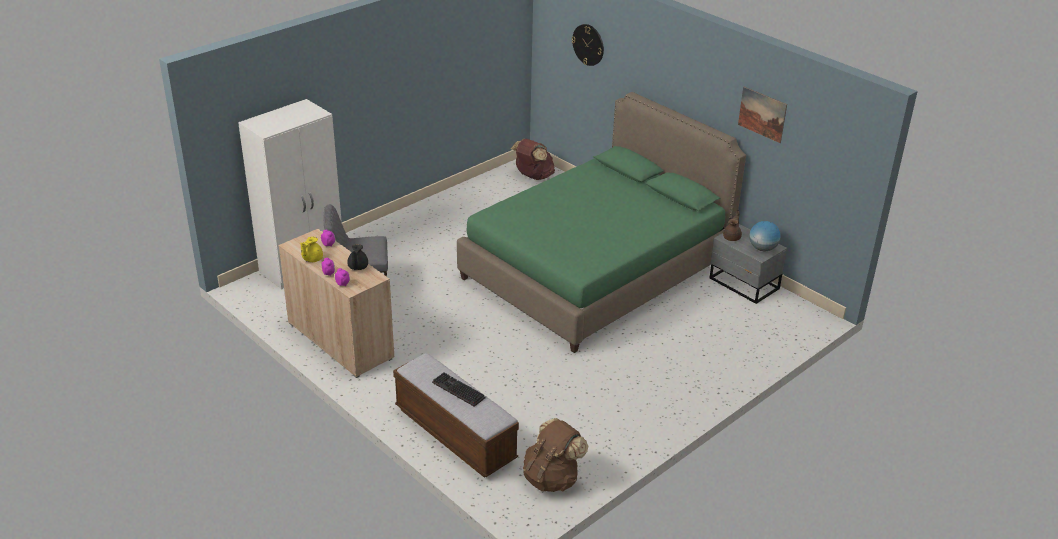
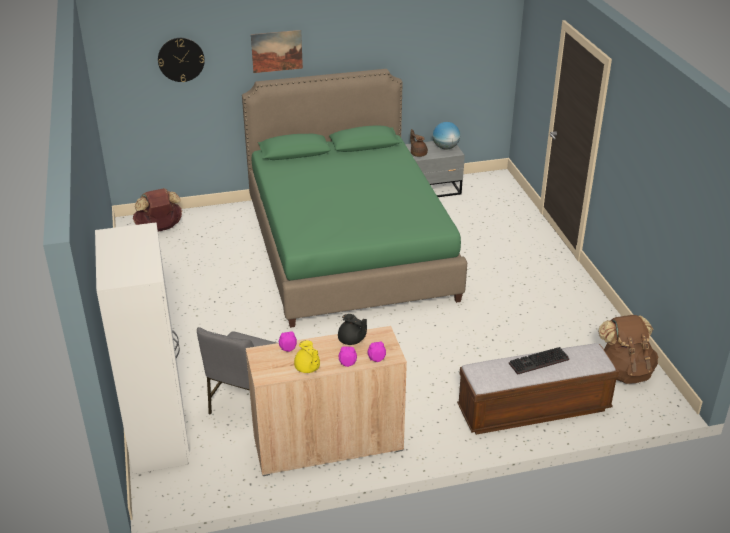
camera: 60 degrees left, 0 degrees up
picture [738,87,787,143] -> picture moved to [251,30,303,73]

